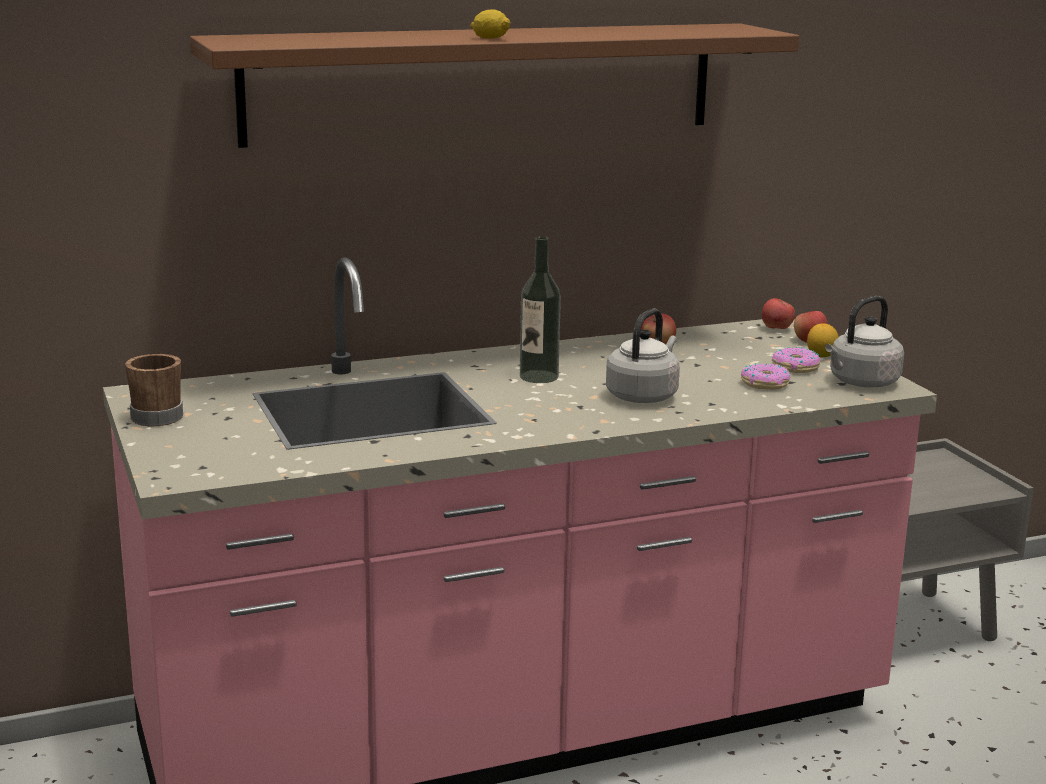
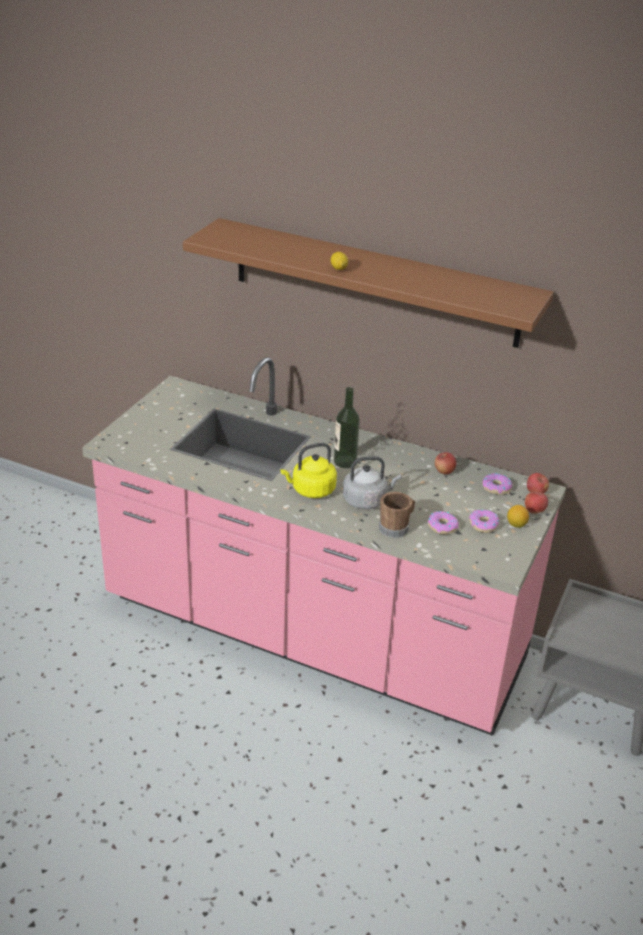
camera: 45 degrees right, 15 degrees up
brown mug [125,354,183,426] -> brown mug moved to [379,492,415,538]
grey kettle [825,296,904,388] -> none
none -> yellow kettle [280,443,337,498]
none -> donut [483,473,512,495]

